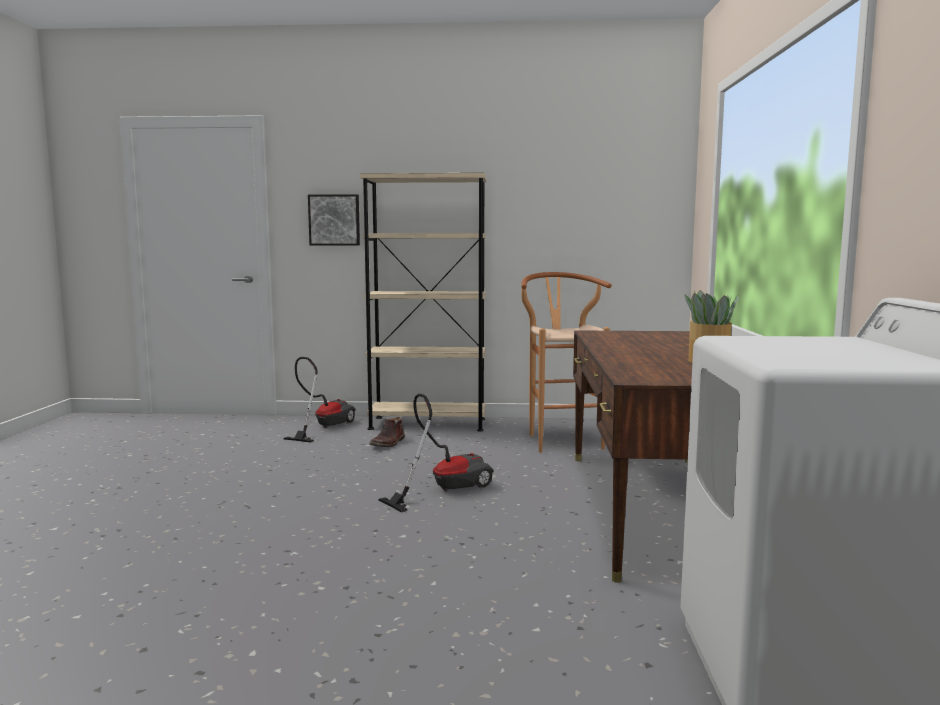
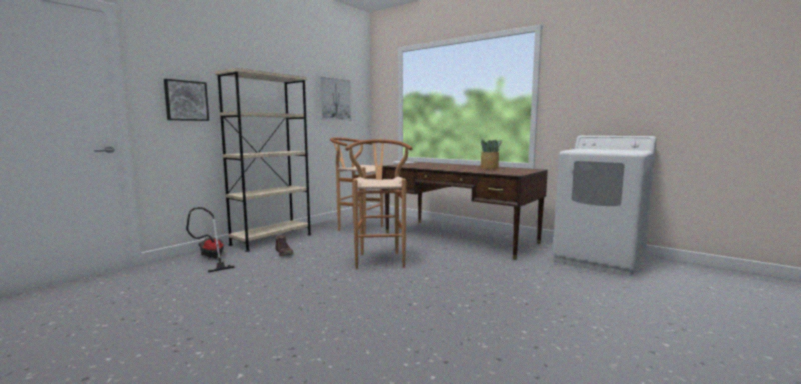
camera: 55 degrees left, 0 degrees up
vacuum cleaner [378,394,494,513] -> brown stool [345,139,413,269]
none -> picture [319,76,352,120]

